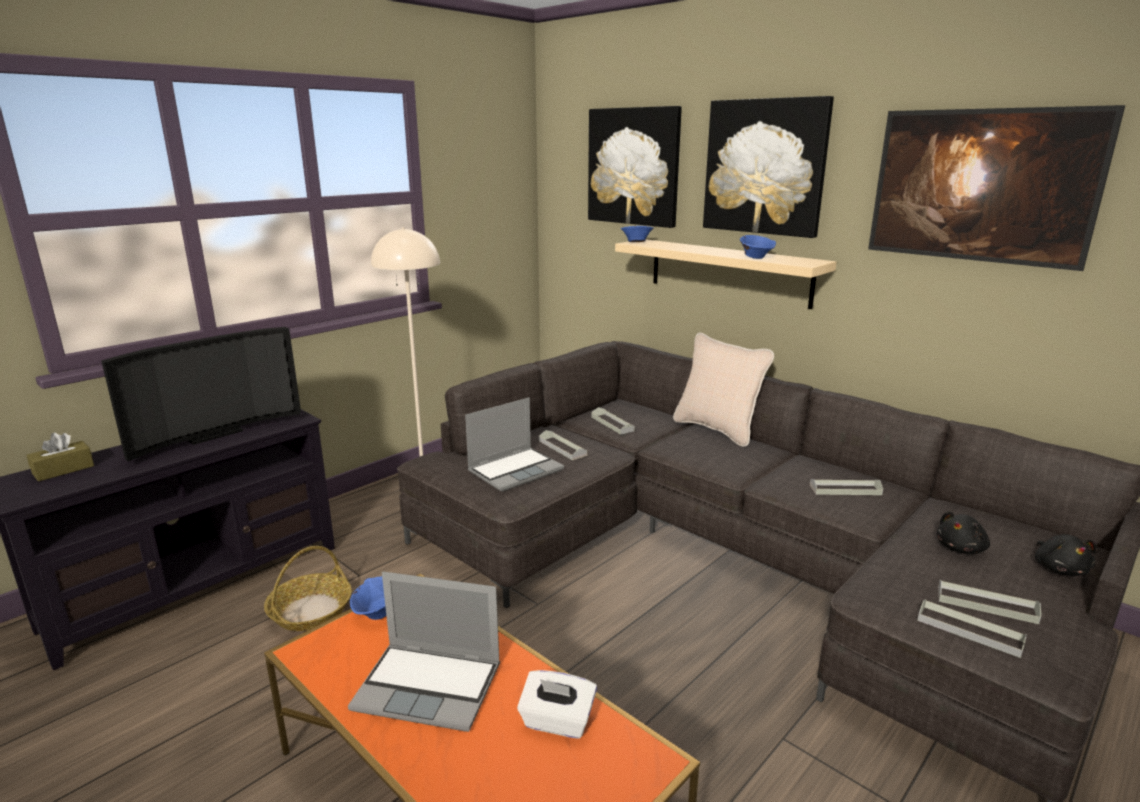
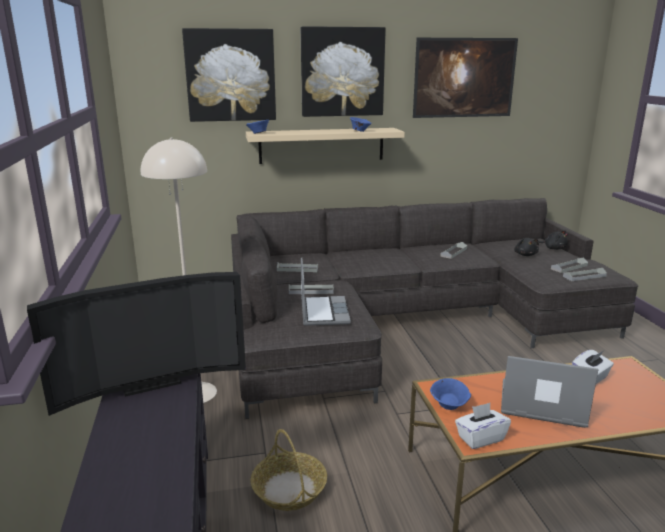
camera: 55 degrees left, 0 degrees up
brown tissue box [27,433,94,481] -> none
television [101,327,301,461] -> television turned 75 degrees clockwise [27,272,246,416]
laptop [348,571,500,732] -> laptop turned 120 degrees counterclockwise [501,356,599,428]
beige pillow [673,333,774,447] -> none
none -> white tissue box [455,403,511,449]

